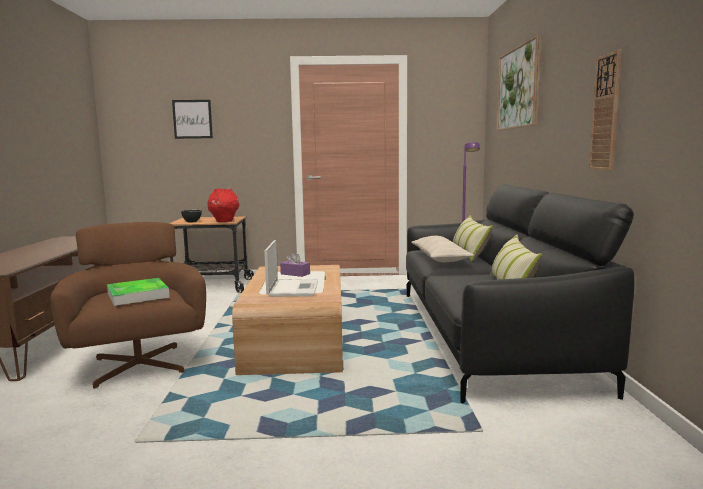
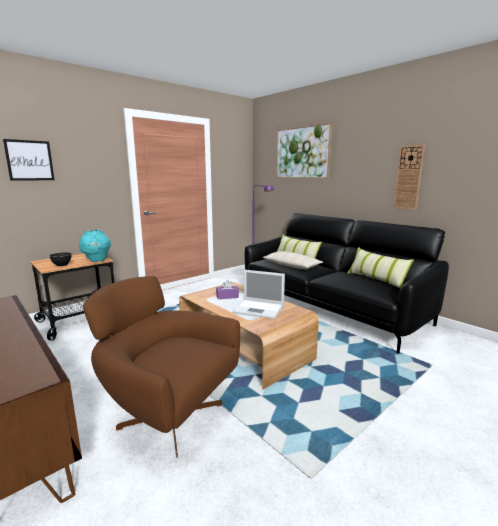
camera: 40 degrees left, 5 degrees up
tray [107,278,170,306] -> none
red vase [207,188,239,223] -> turquoise vase [79,229,111,262]
laptop [264,240,318,297] -> laptop turned 150 degrees clockwise [232,270,285,319]

